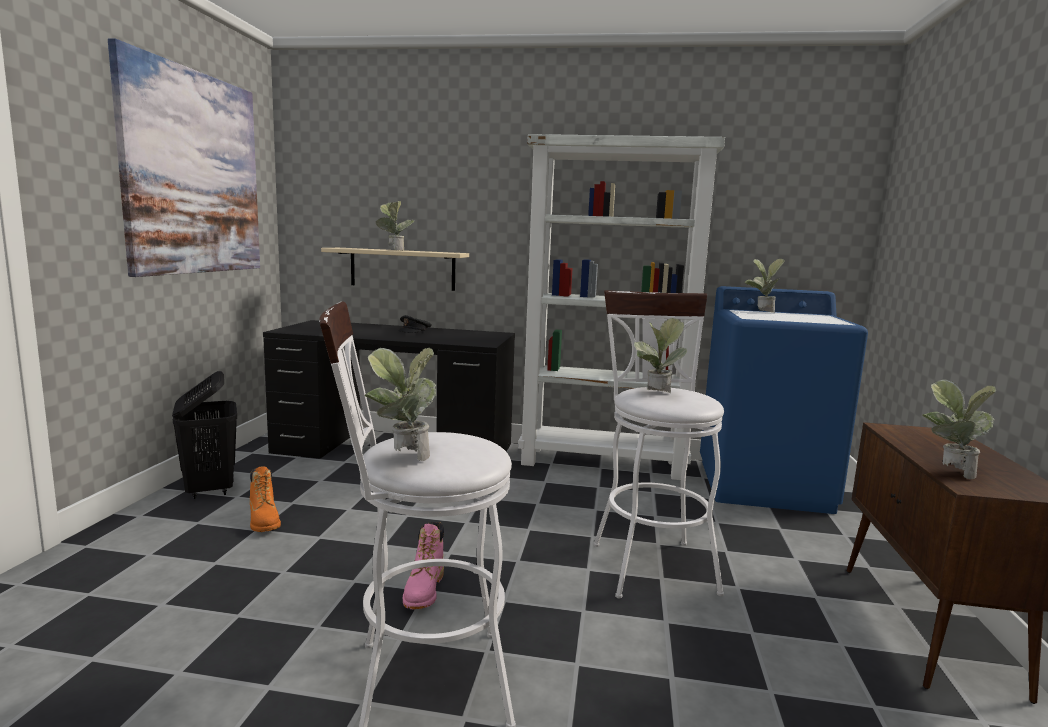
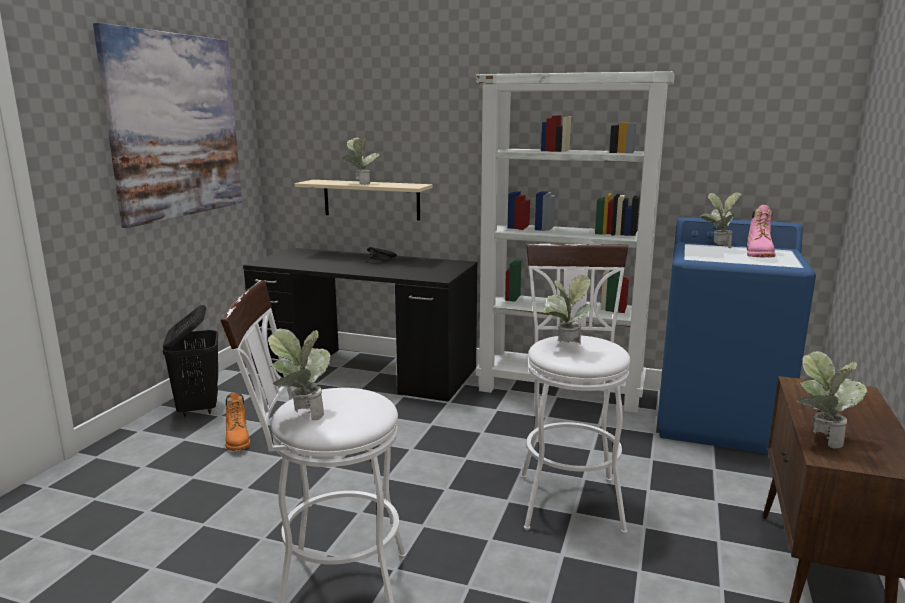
camera: 10 degrees right, 5 degrees up
pink boot [403,522,444,610] -> pink boot moved to [747,205,776,258]

